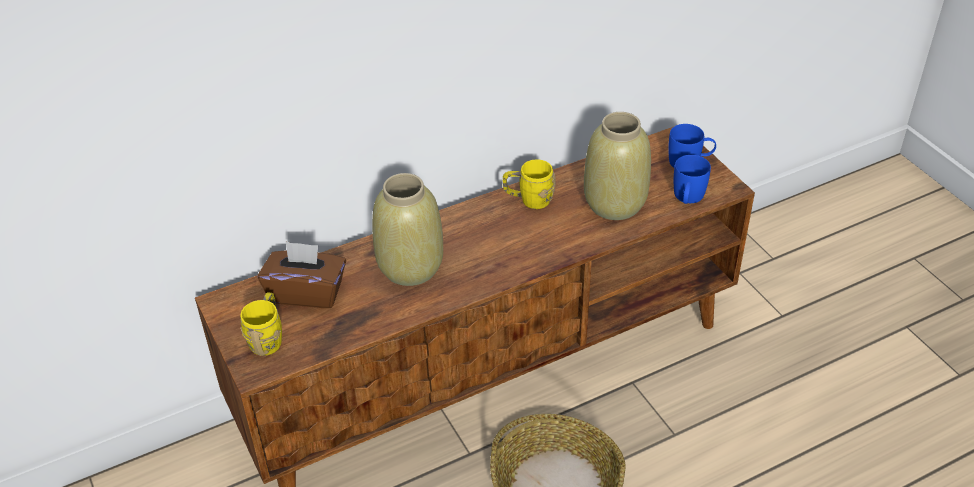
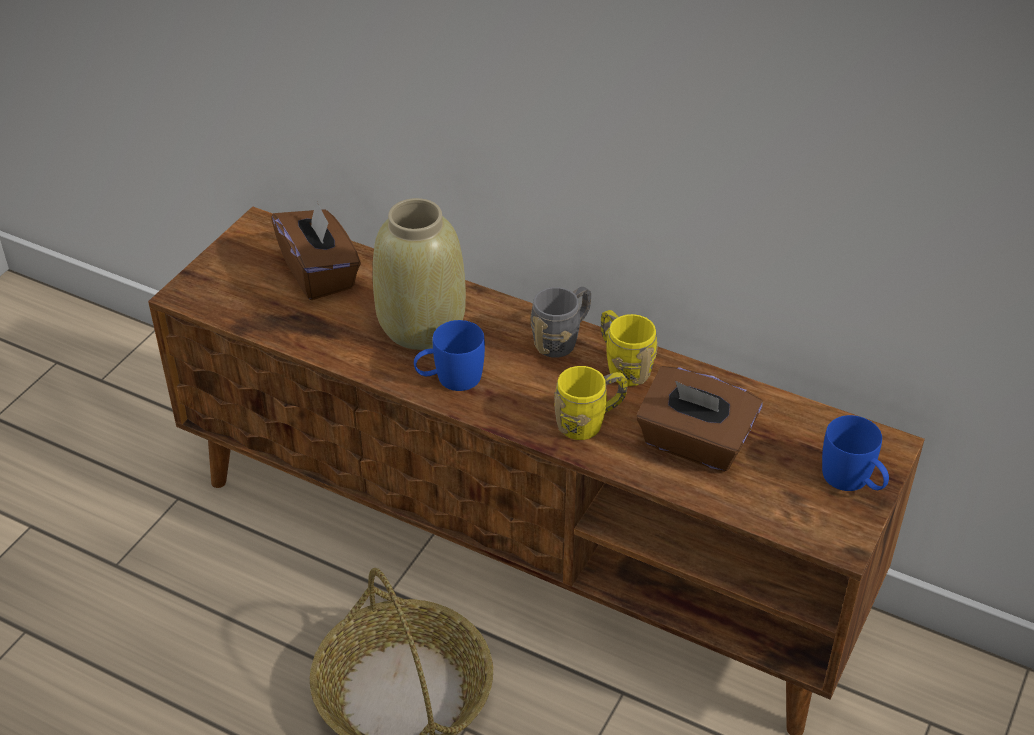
camera: 55 degrees right, 0 degrees up
yellow mug [240,292,282,356] -> yellow mug moved to [554,366,628,440]
beige vase [584,112,651,220] -> brown tissue box [636,366,763,472]
blue mug [674,155,711,204] -> blue mug moved to [414,320,485,391]
none -> grey mug [531,287,591,358]

